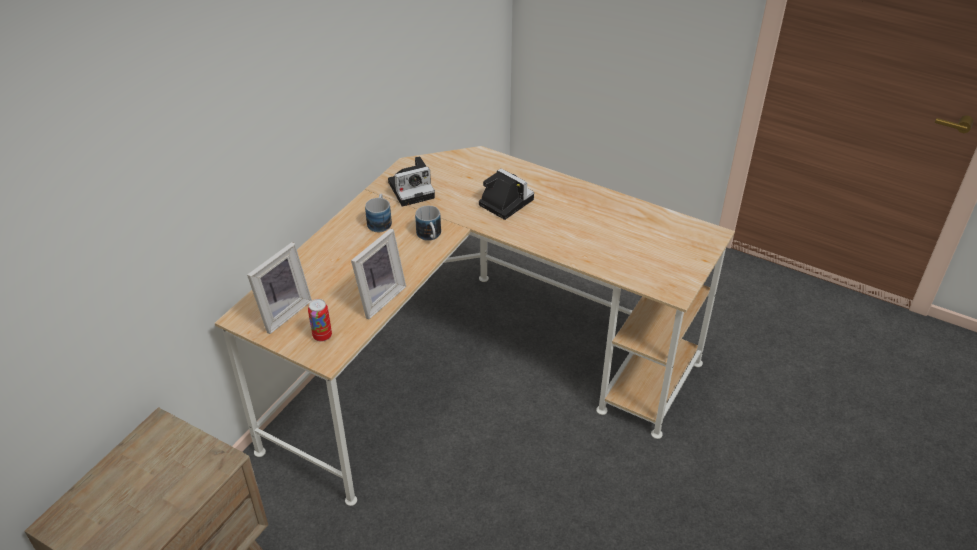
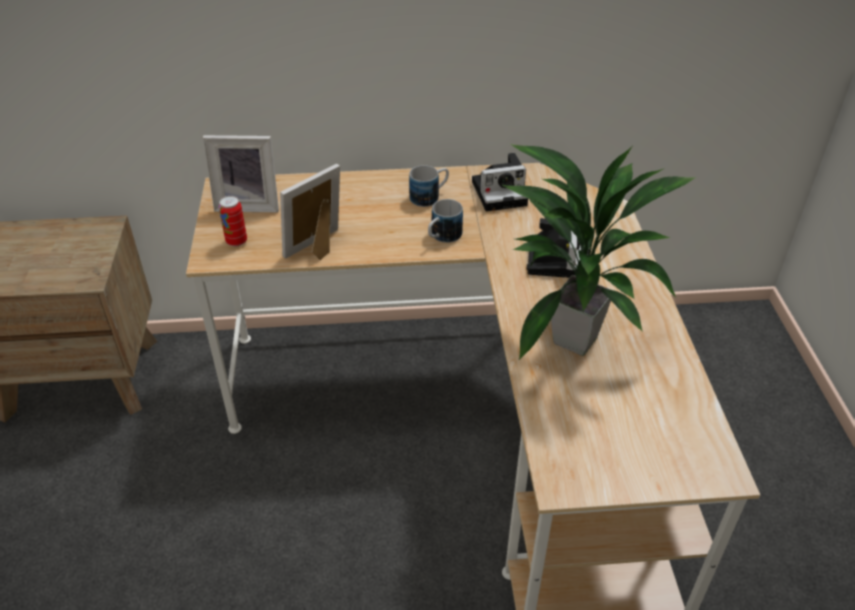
camera: 55 degrees right, 0 degrees up
picture frame [351,228,406,319] -> picture frame turned 135 degrees clockwise [280,164,340,260]
camera [388,156,435,207] -> camera turned 45 degrees counterclockwise [472,153,528,212]
none -> potted plant [501,143,697,360]

